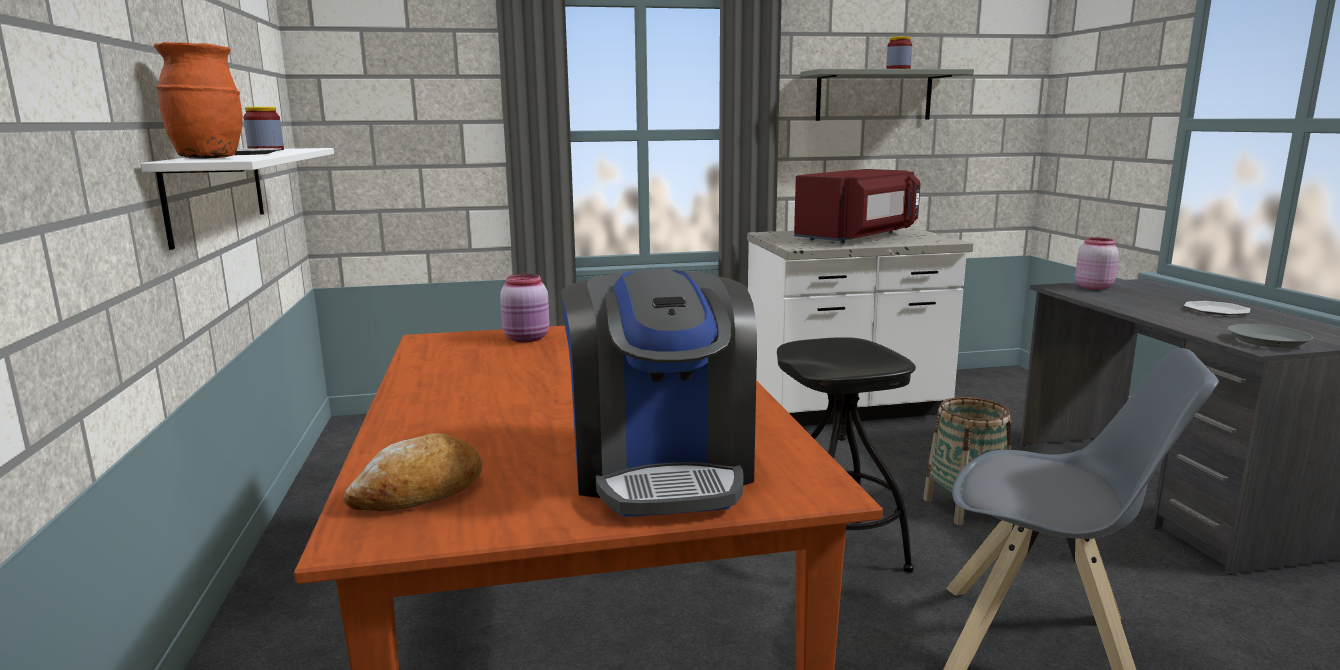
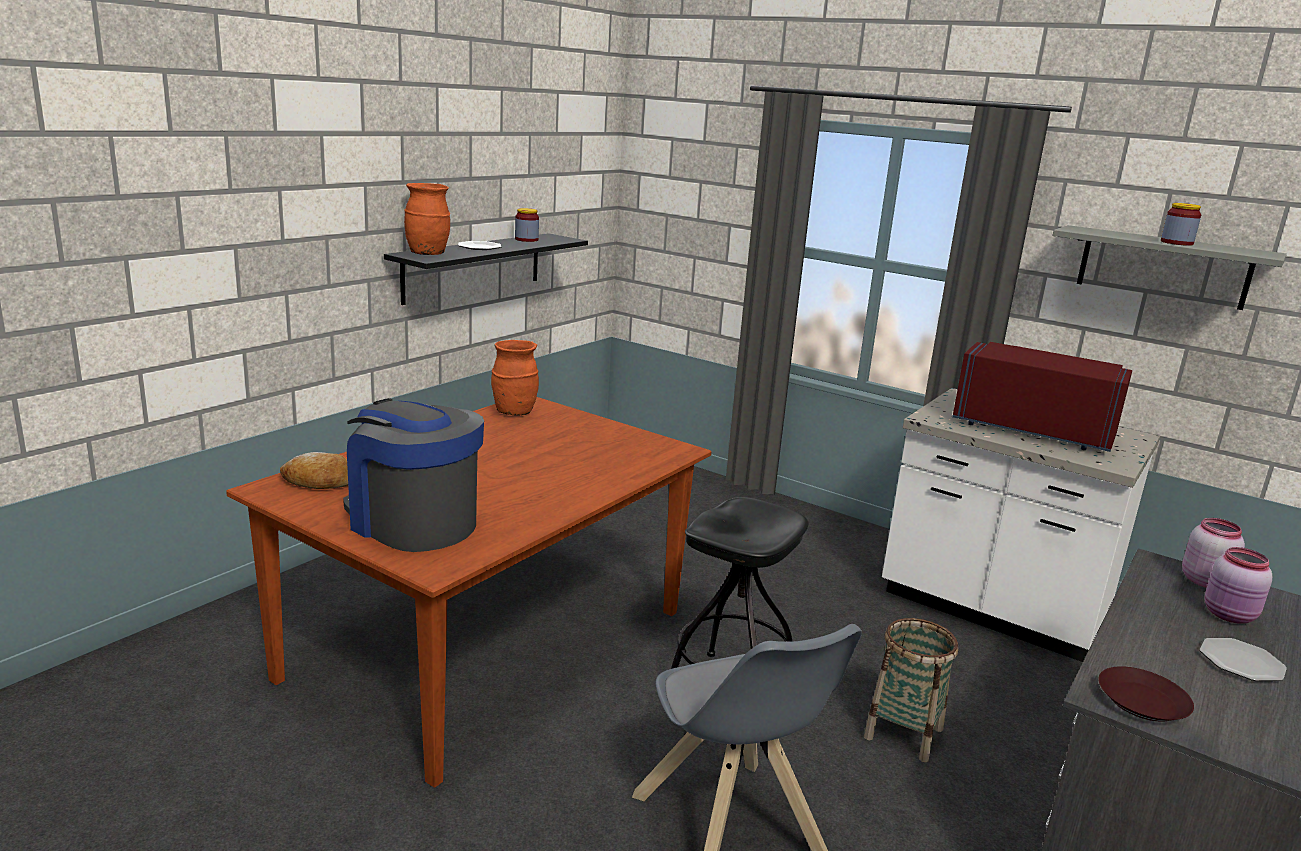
camera: 45 degrees right, 5 degrees up
white shelf [141,148,334,250] -> black shelf [384,233,588,305]
pink jar [500,274,550,342] -> pink jar moved to [1204,547,1272,624]
coffee machine [561,268,757,517] -> coffee machine turned 90 degrees clockwise [343,398,484,552]
red microwave [794,169,920,244] -> red microwave turned 150 degrees counterclockwise [952,342,1132,452]
grey plate [1228,324,1313,348] -> brown plate [1098,666,1194,721]
none -> orange vase [491,340,539,416]

